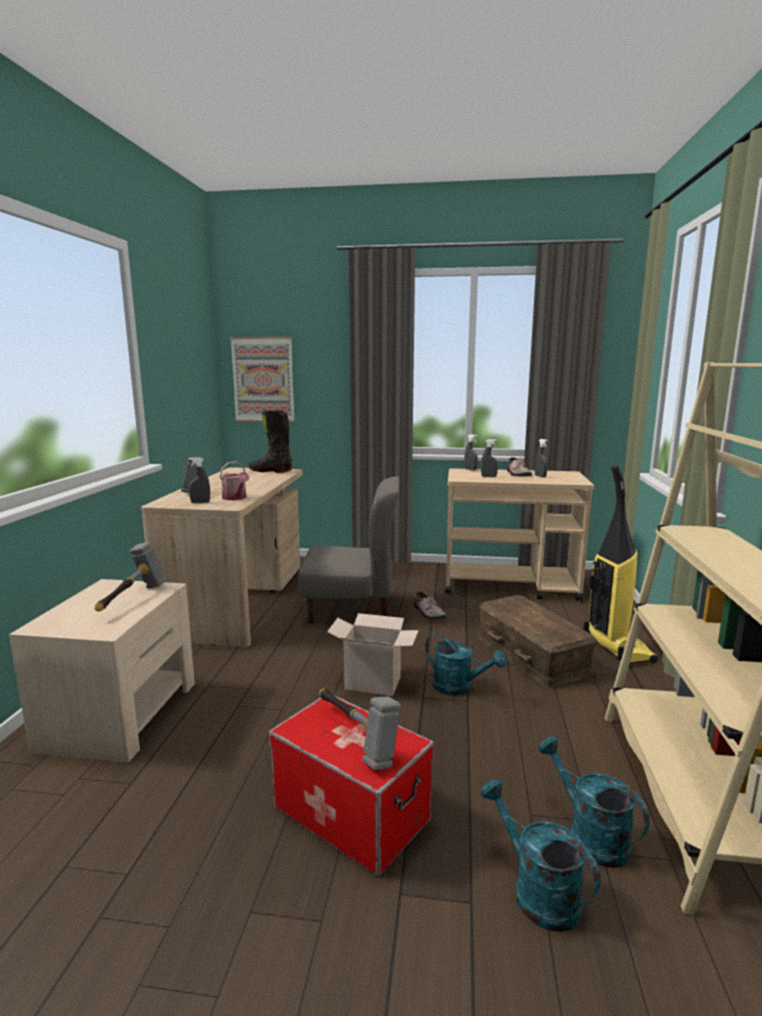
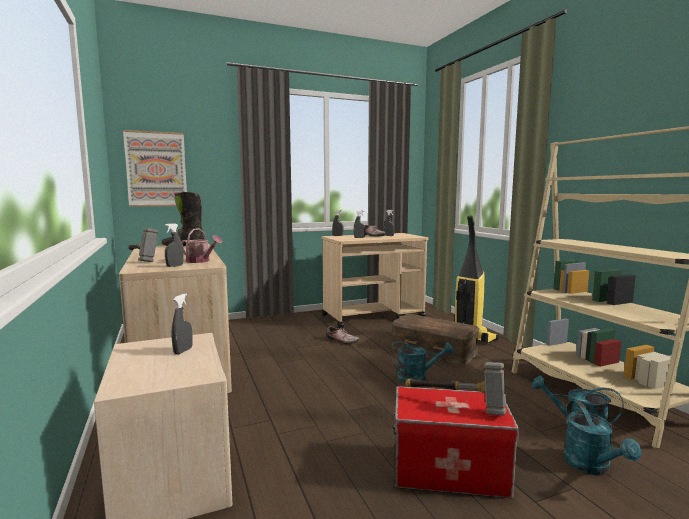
camera: 30 degrees left, 5 degrees down
hammer [94,542,167,612] -> grey spray bottle [171,293,193,355]
grey chair [298,476,400,623] -> none
cardboard box [327,613,419,696] -> none
turquoise watering can [481,779,601,932] -> turquoise watering can turned 120 degrees counterclockwise [563,400,641,476]

